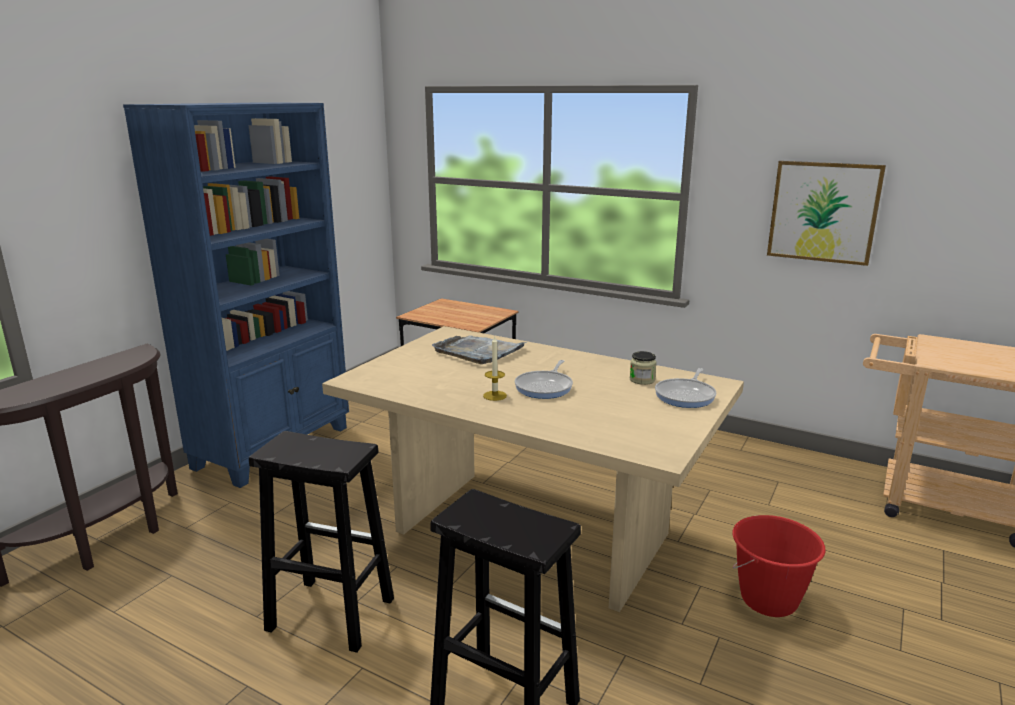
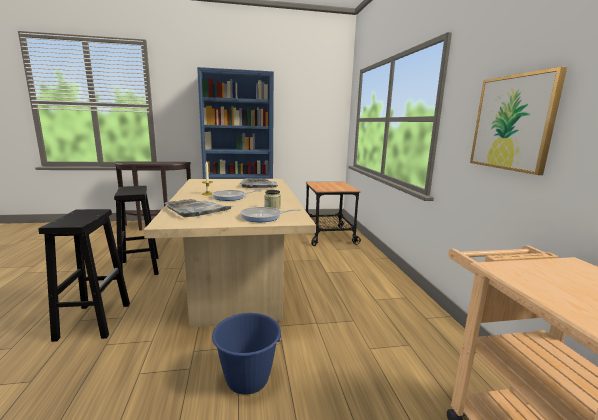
camera: 50 degrees right, 5 degrees down
red bucket [732,515,826,617] -> blue bucket [212,313,283,395]
none -> grey tray [164,199,231,217]

